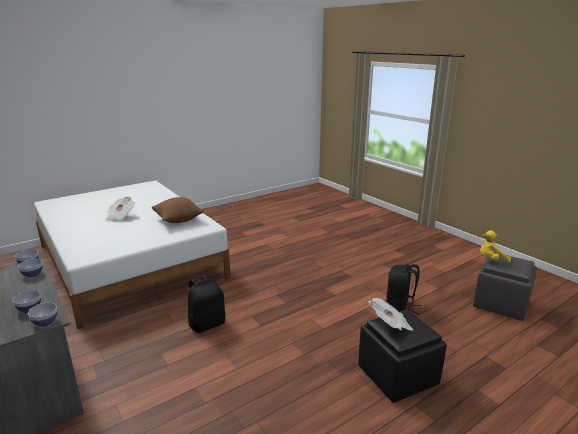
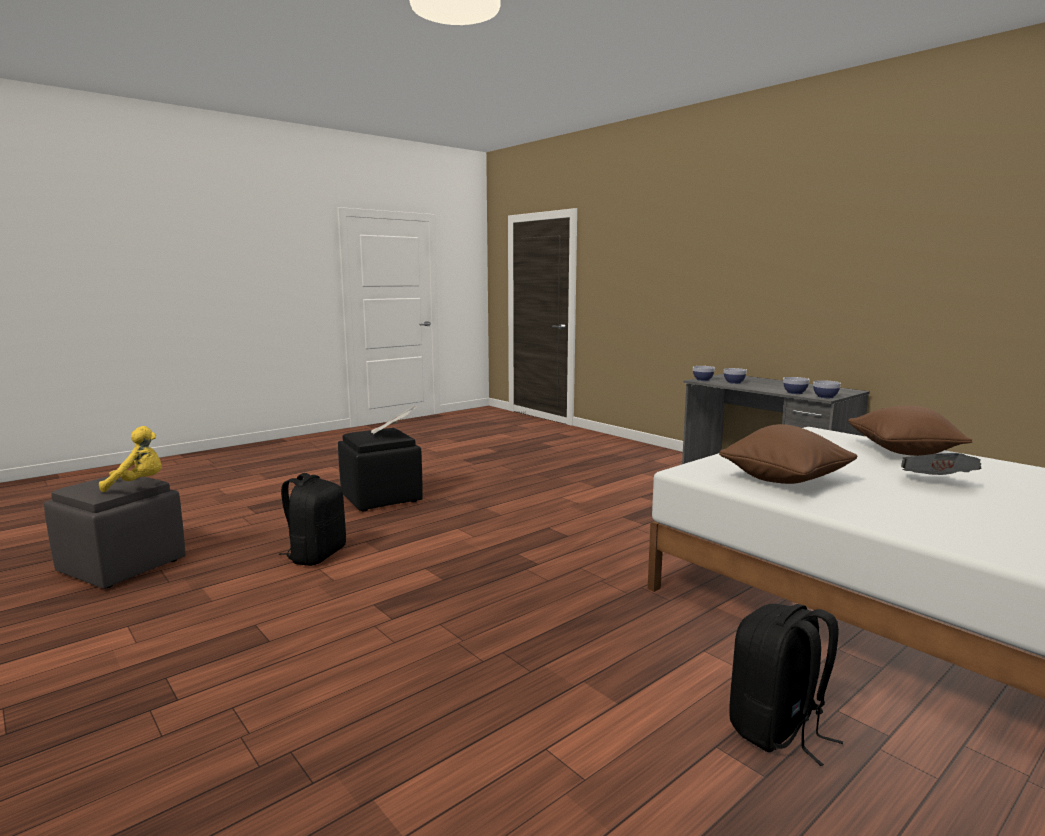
camera: 175 degrees right, 10 degrees down
black backpack [188,275,225,333] -> black backpack moved to [729,604,843,766]
none -> brown pillow [848,405,973,456]

